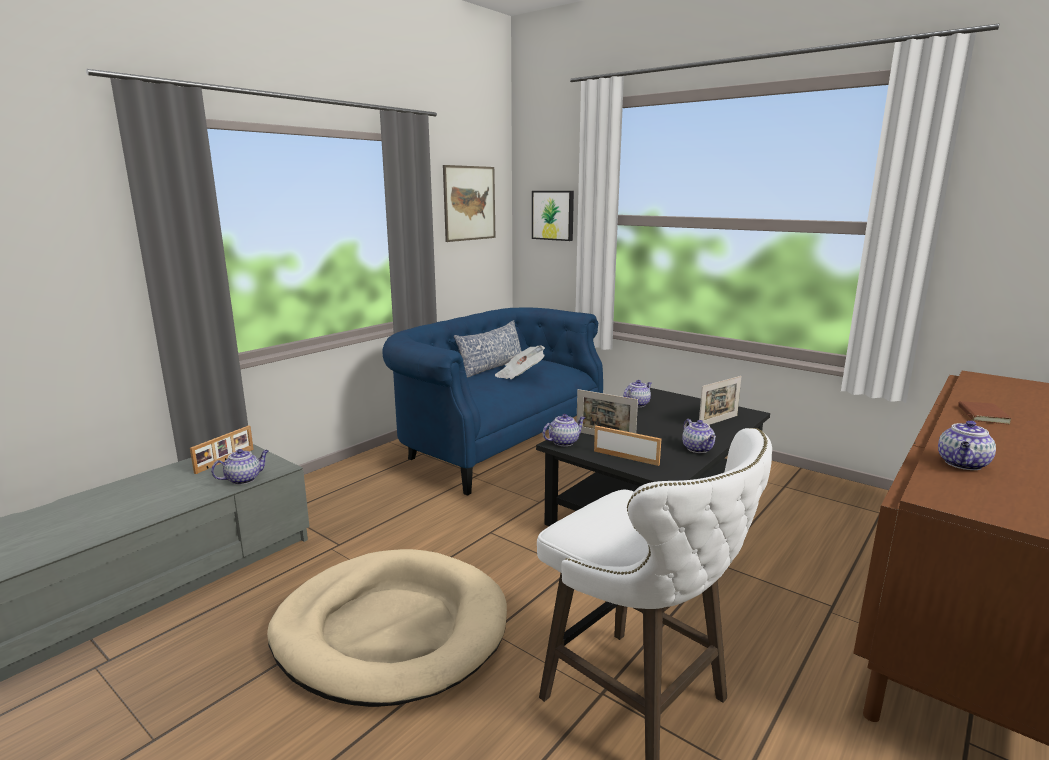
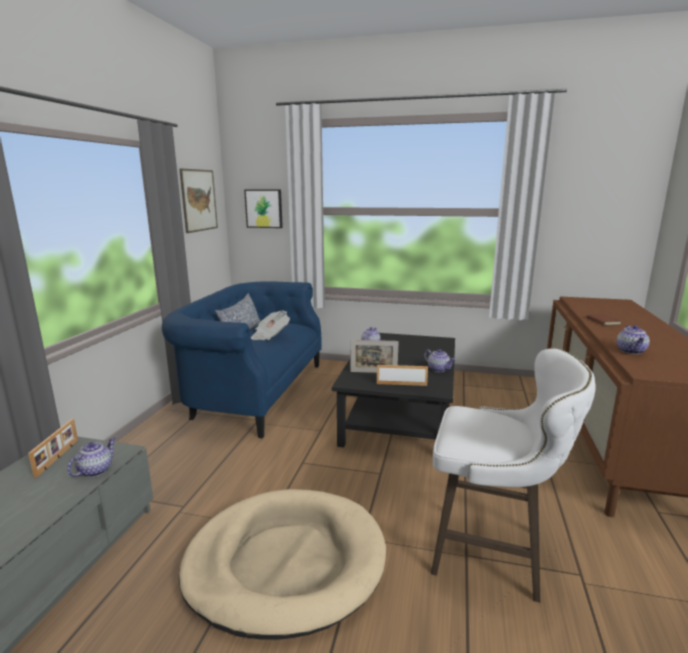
camera: 25 degrees left, 0 degrees up
teapot [543,414,585,446] -> none
picture frame [699,376,741,425] -> none

